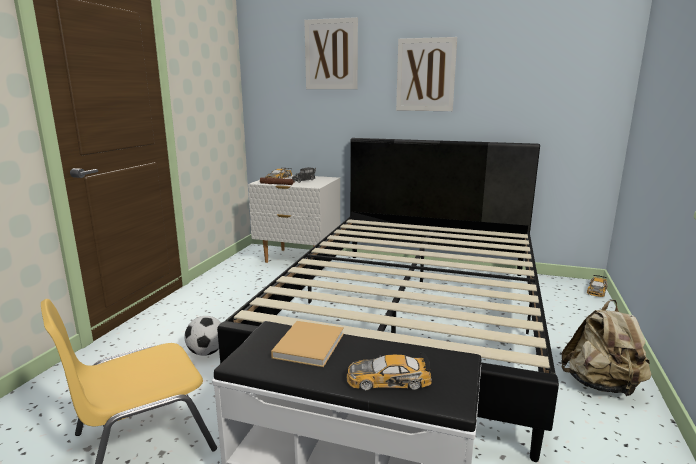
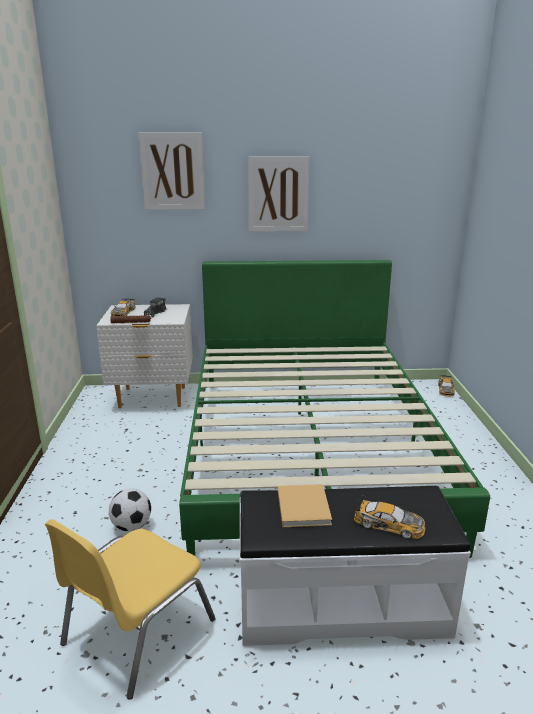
camera: 20 degrees left, 5 degrees up
black bed [217,138,559,462] -> green bed [179,260,490,558]
toy car [347,352,432,390] -> toy car turned 135 degrees counterclockwise [354,495,426,539]
beige backpack [561,299,652,396] -> none

